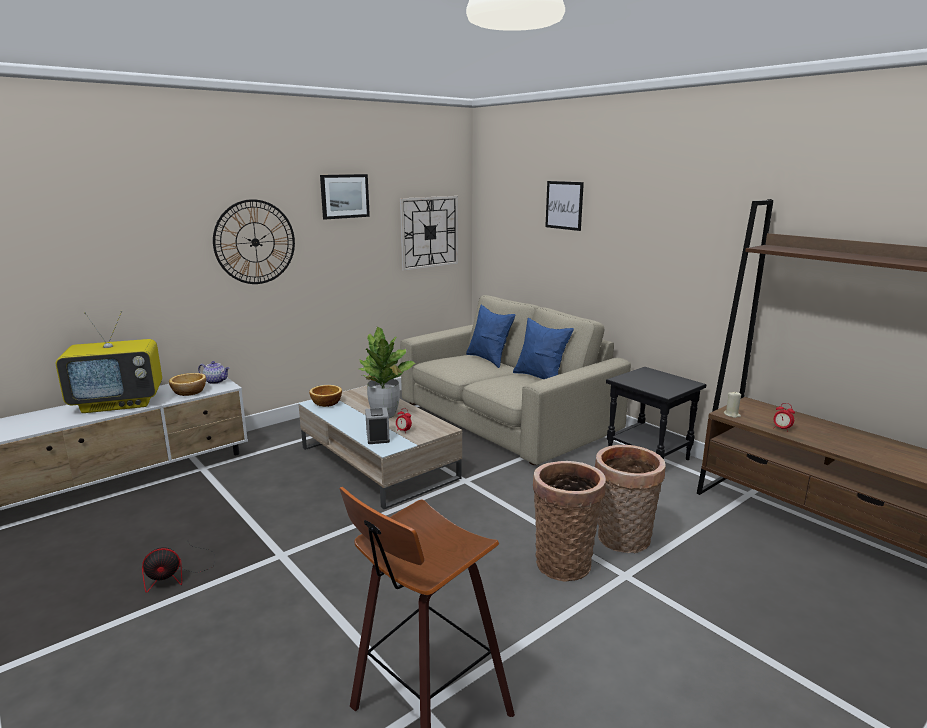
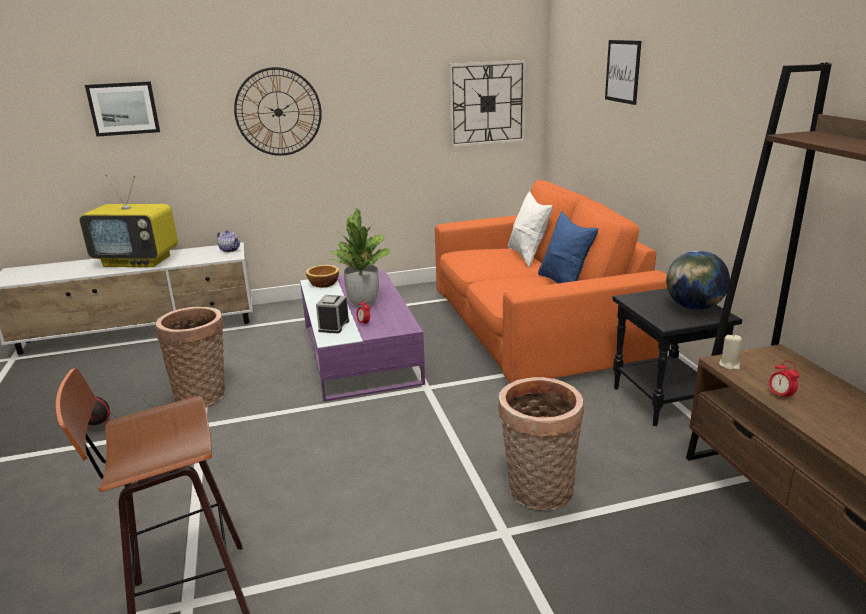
camera: 25 degrees right, 5 degrees up
bowl [169,373,206,396] -> none
beige coffee table [298,386,462,509] -> purple coffee table [300,270,425,402]
picture [320,174,370,219] -> picture moved to [85,81,160,137]
beige sofa [400,295,631,465] -> orange sofa [435,180,667,383]
blue pillow [466,305,516,368] -> white pillow [508,191,553,267]
basket [533,461,606,581] -> basket moved to [156,307,225,407]
none -> globe [666,251,730,310]

